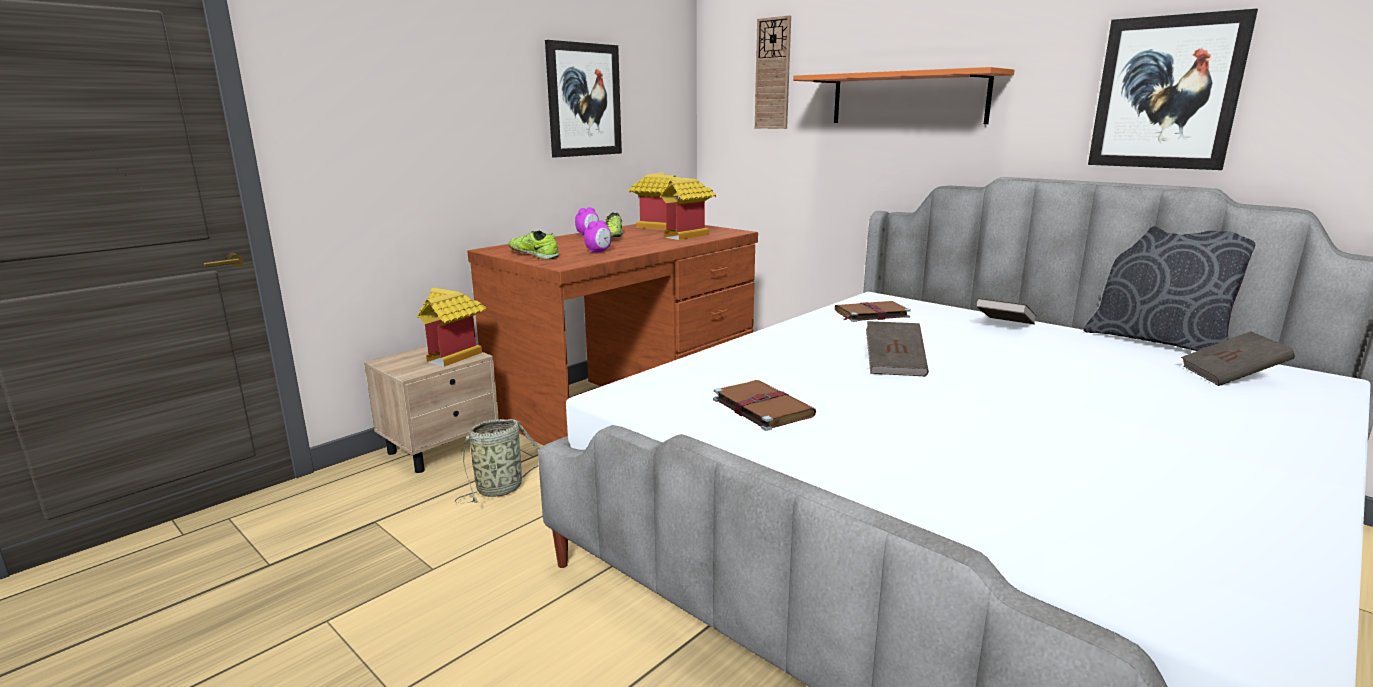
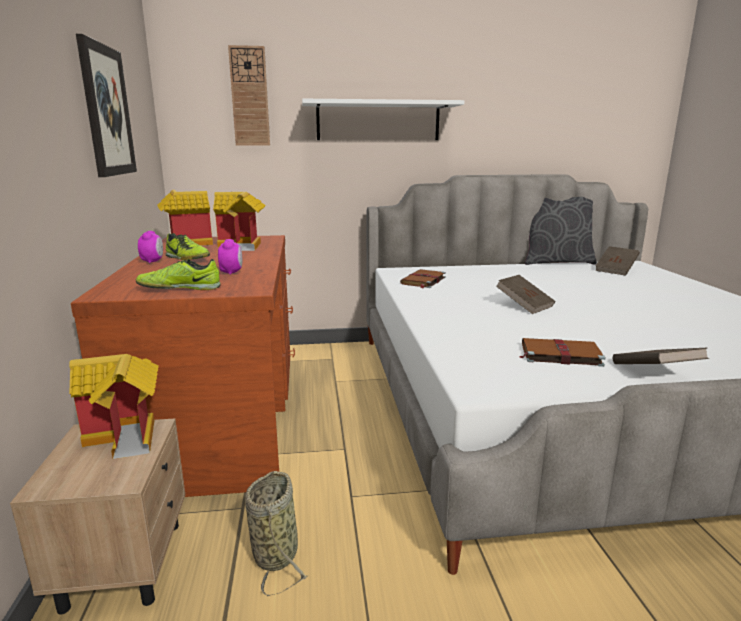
camera: 50 degrees left, 0 degrees up
orange shelf [793,67,1015,124] -> white shelf [302,99,465,140]
brown book [976,298,1037,325] -> brown book moved to [613,348,709,364]
picture [1088,9,1258,170] -> none

